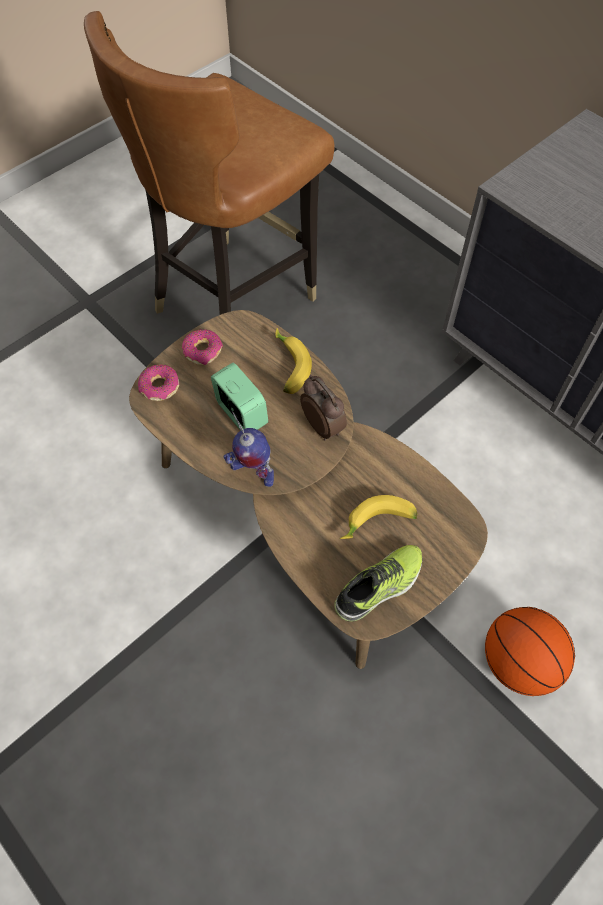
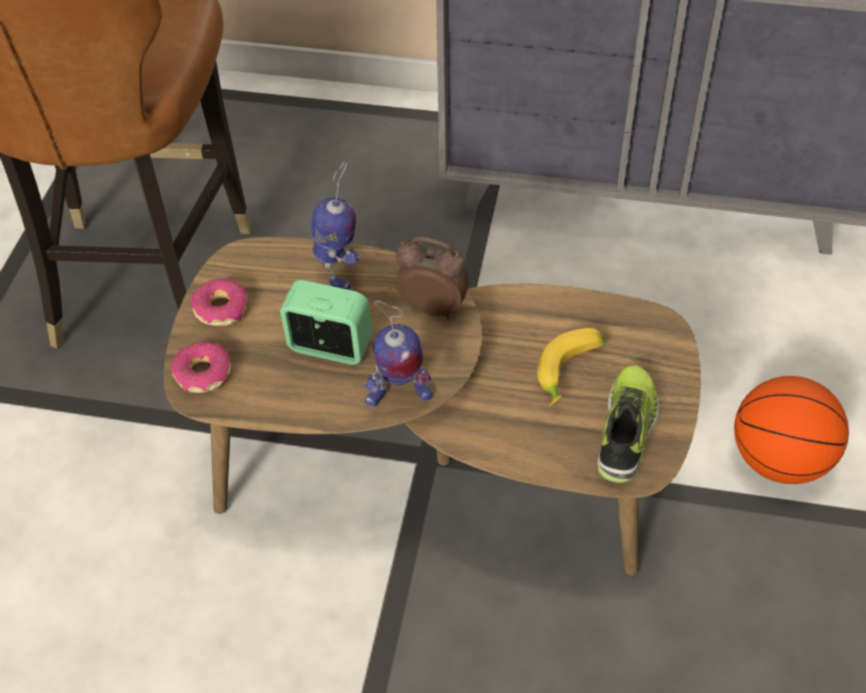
camera: 35 degrees left, 10 degrees down
banana [275,328,312,394] -> toy robot [311,161,360,290]

